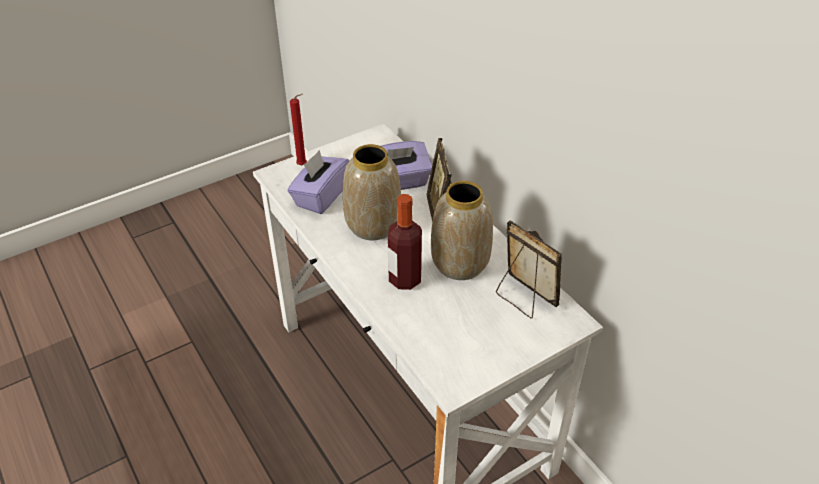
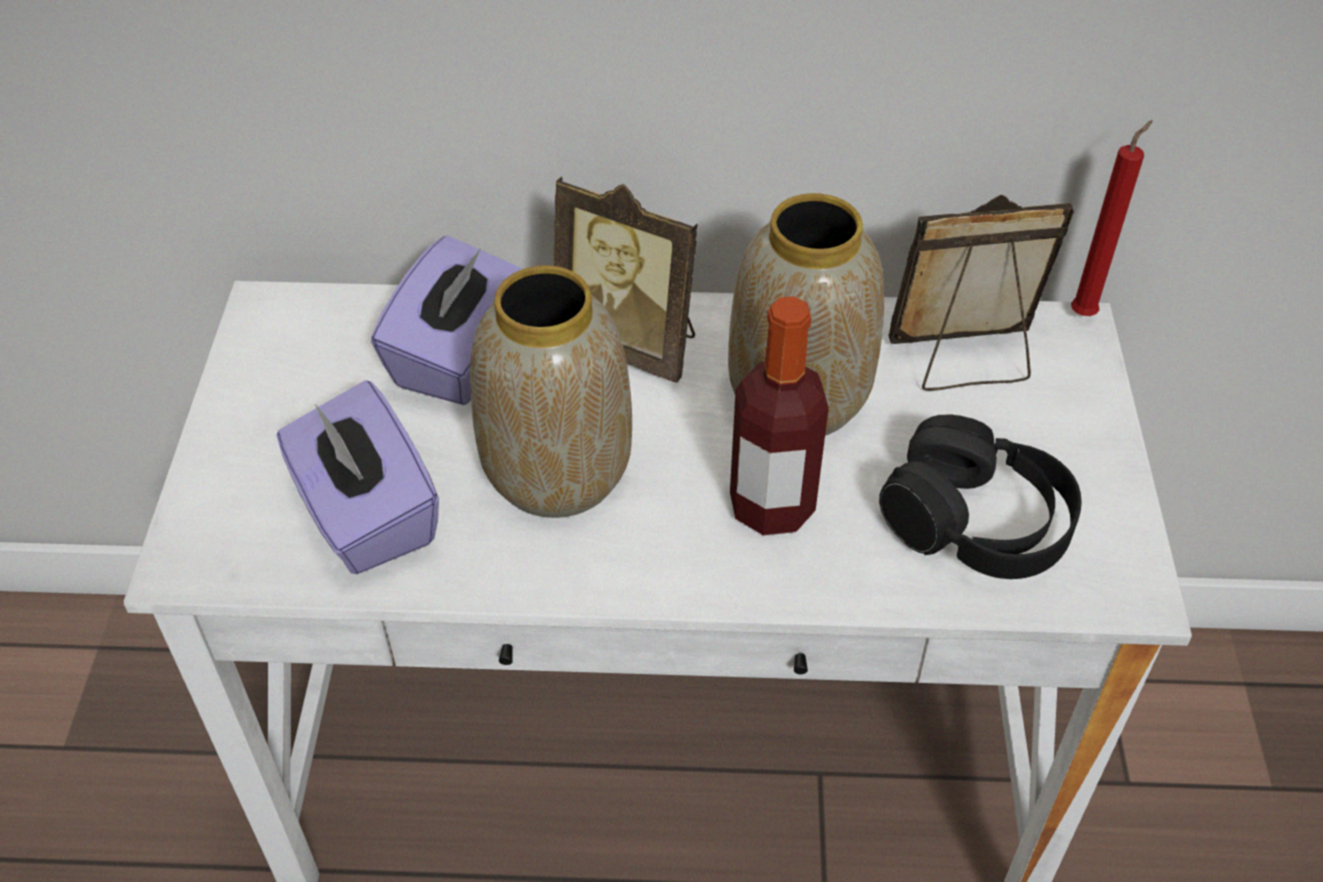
camera: 55 degrees left, 5 degrees up
red candle [290,94,307,165] -> red candle moved to [1071,120,1152,316]
none -> black headphones [879,414,1081,579]

